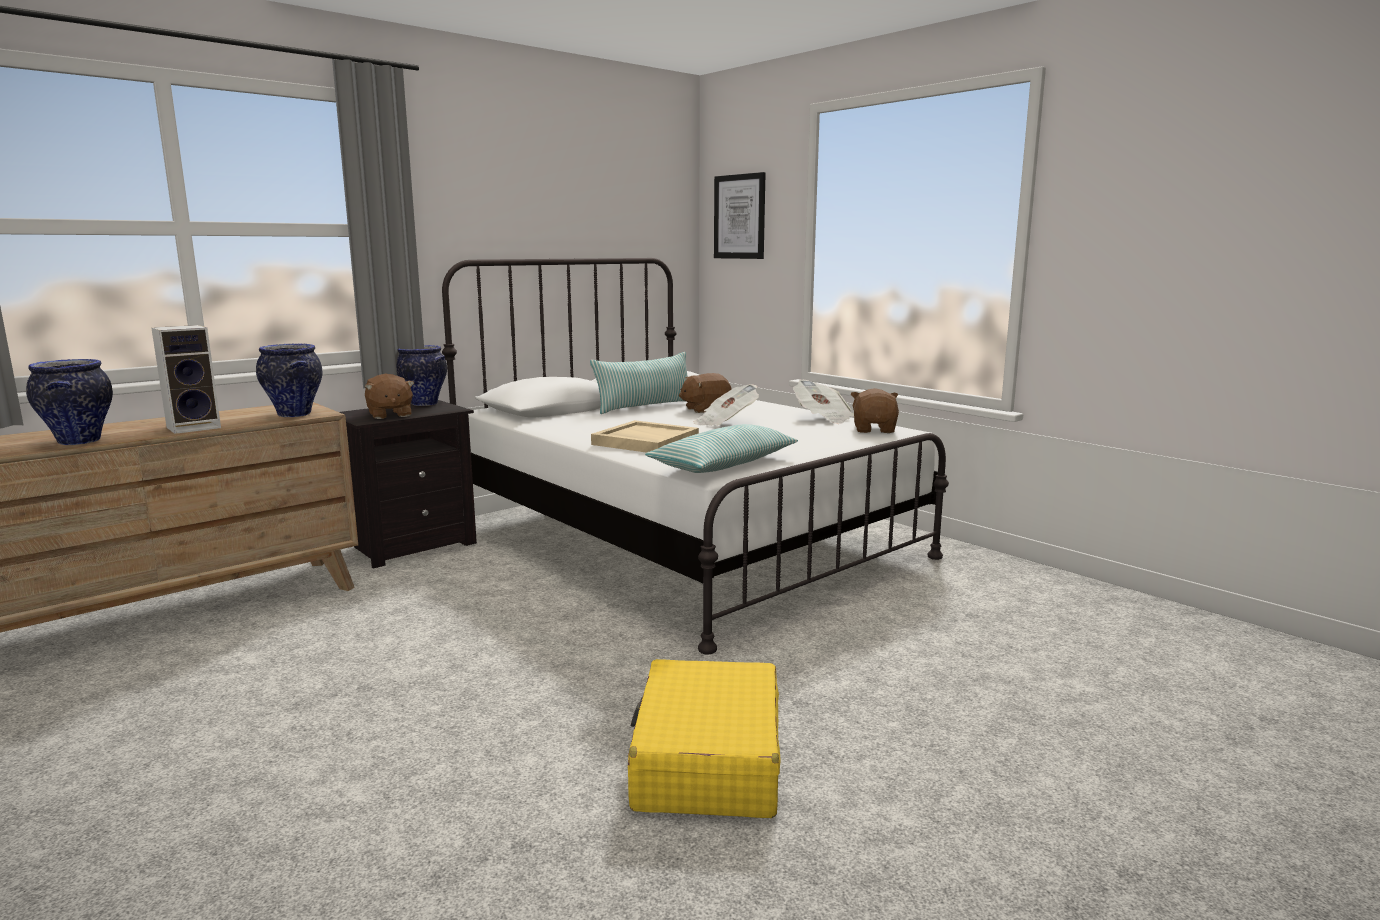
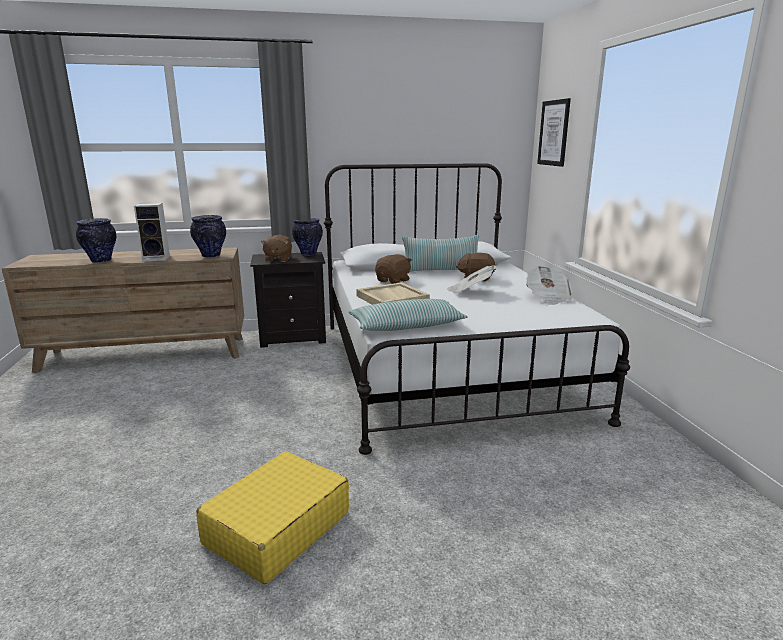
camera: 30 degrees right, 5 degrees up
brown plush toy [851,388,899,433] -> brown plush toy moved to [375,254,412,284]

